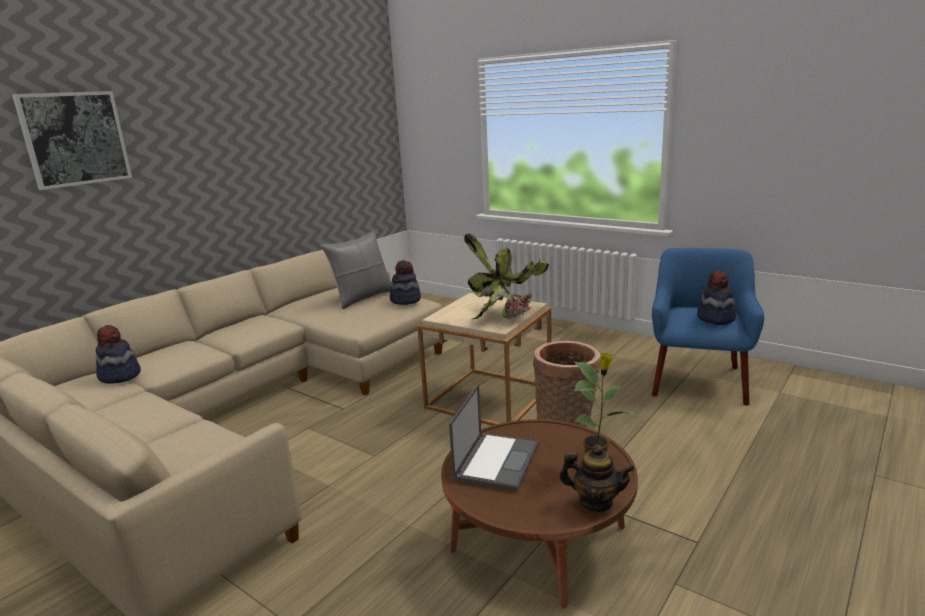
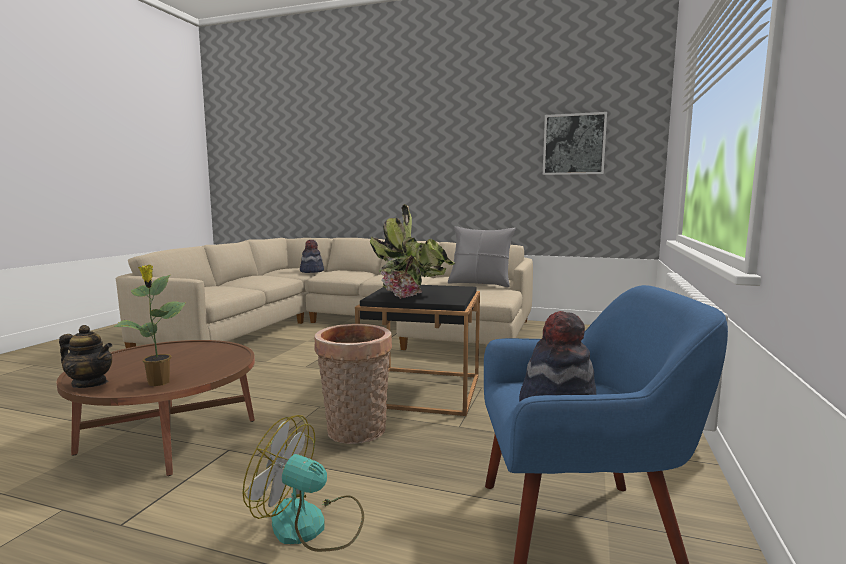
camera: 70 degrees right, 10 degrees down
picture [12,91,132,190] -> picture moved to [543,112,607,175]
hat [390,260,421,305] -> none
beige side table [417,293,551,425] -> black side table [355,285,480,416]
laptop [449,385,539,491] -> none
teapot [559,445,635,512] -> teapot turned 75 degrees counterclockwise [59,325,112,388]
none -> fan [242,415,364,552]

